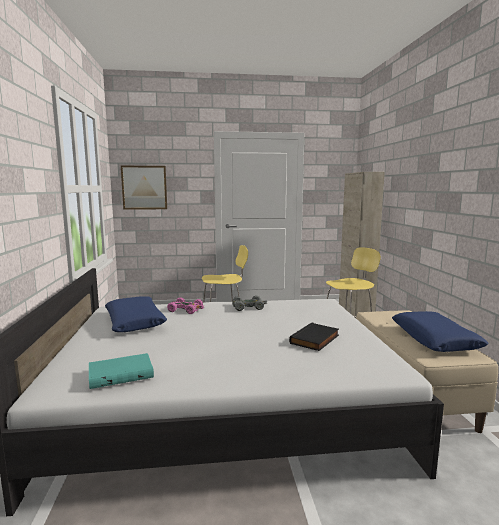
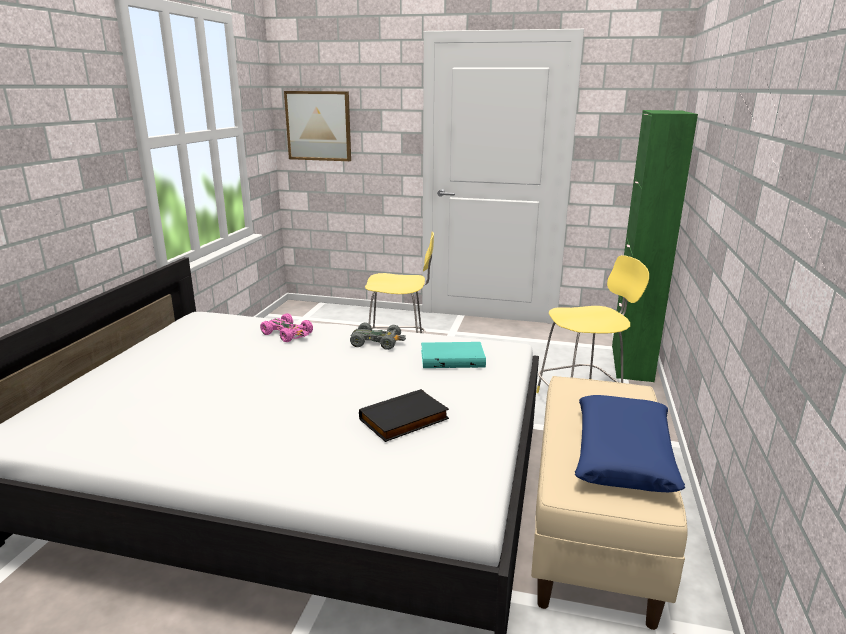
camera: 20 degrees right, 10 degrees up
turquoise book [89,353,154,389] -> turquoise book moved to [421,342,486,368]
blue pillow [105,296,167,332] -> none
beige cabinet [339,172,385,318] -> green cabinet [612,110,698,382]

